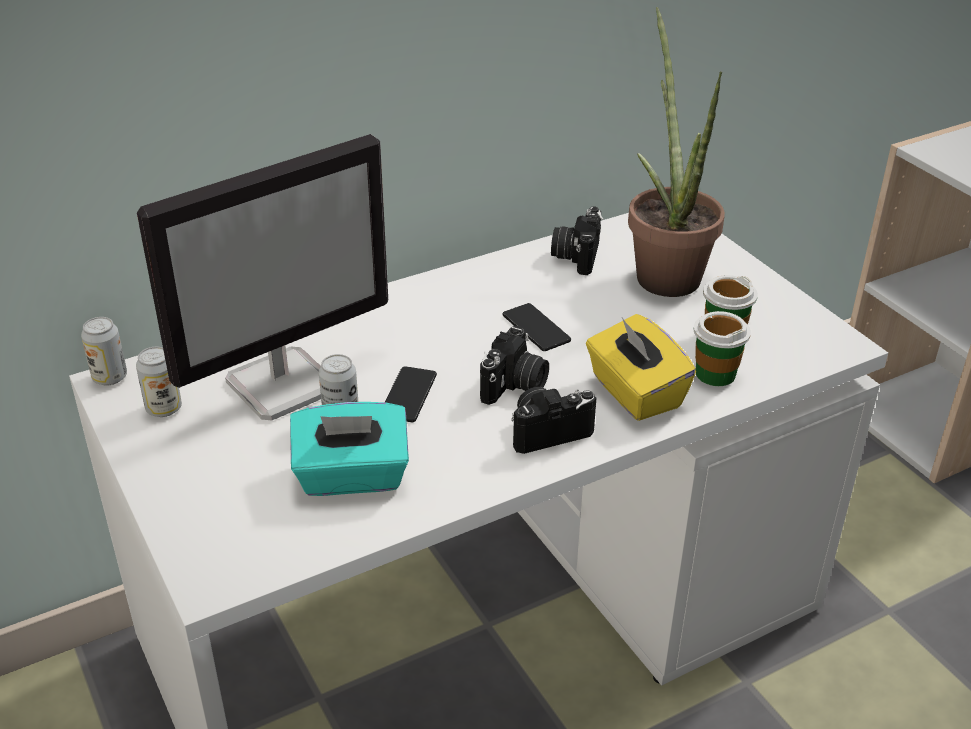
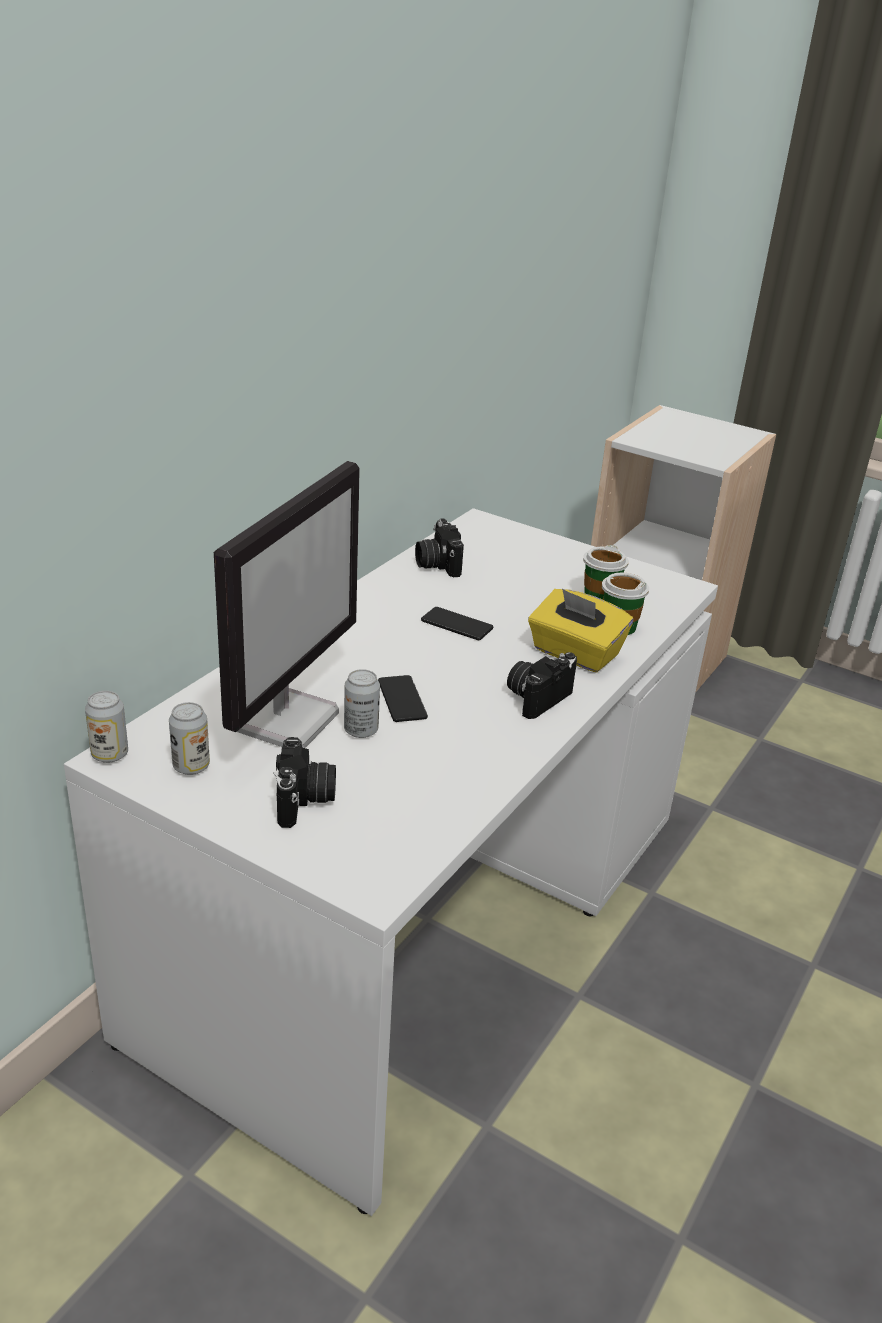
camera: 30 degrees left, 5 degrees down
turquoise tissue box [290,402,409,496] -> none
camera [480,326,549,405] -> camera moved to [273,737,336,828]
potted plant [628,7,725,297] -> none

